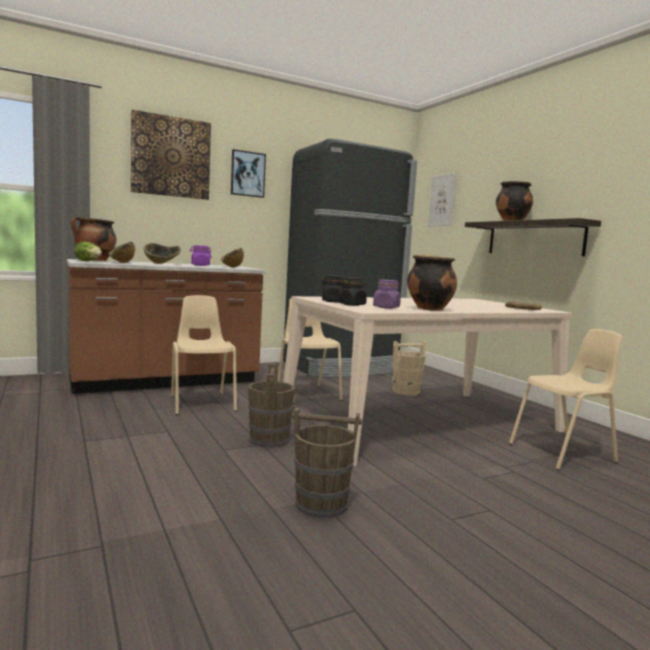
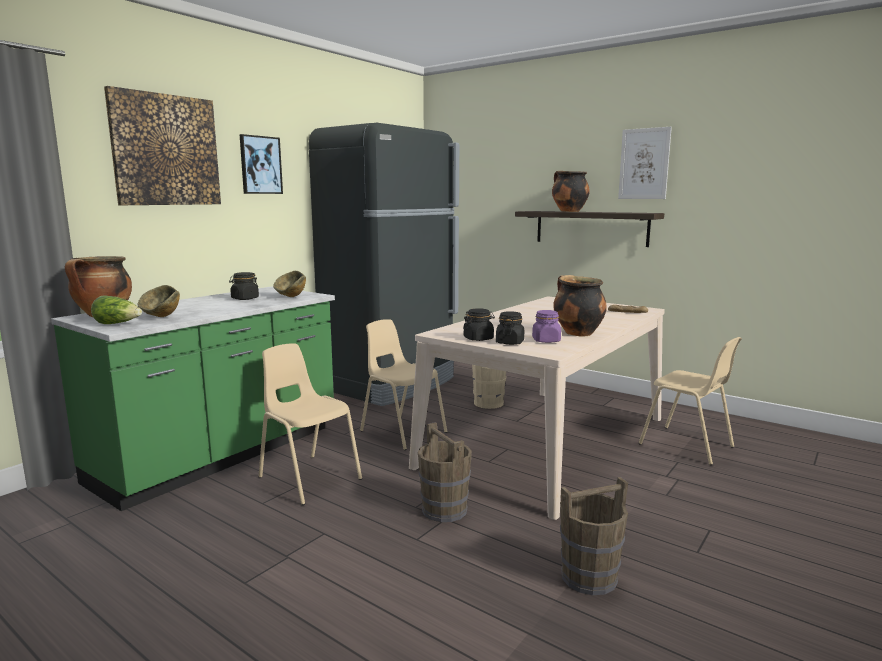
camera: 25 degrees left, 5 degrees up
brown counter [66,259,266,394] -> green counter [51,286,335,511]
bowl [144,243,181,264] -> none
purple jar [189,245,212,266] -> black jar [229,272,259,300]
picture [428,172,457,226] -> picture moved to [618,127,672,199]
beige chair [509,329,623,470] -> beige chair turned 90 degrees clockwise [639,337,742,465]

